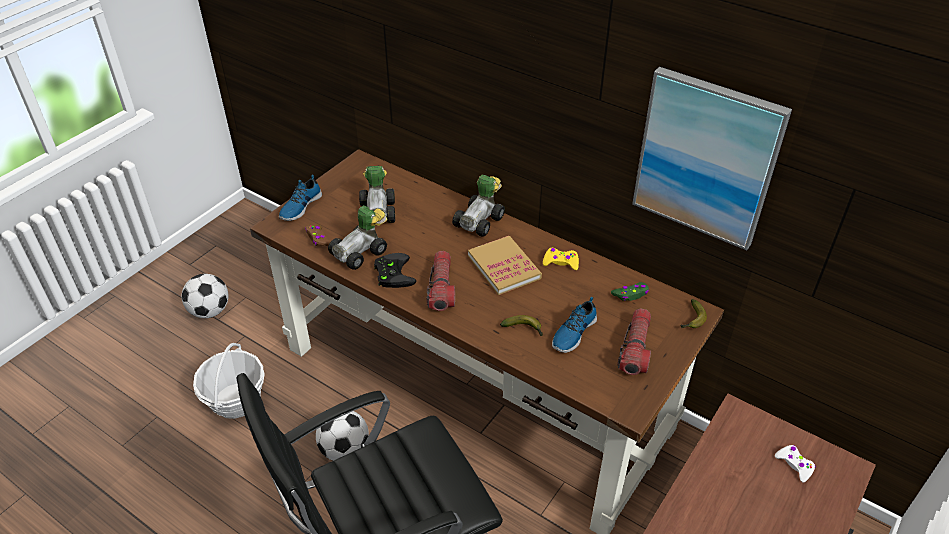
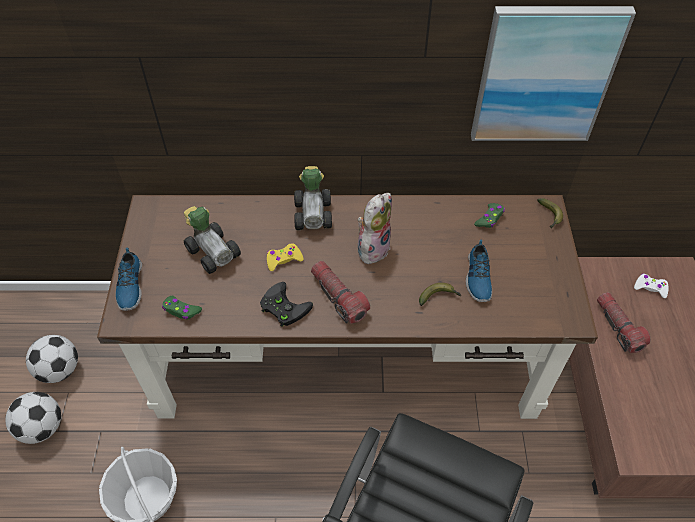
camera: 35 degrees left, 10 degrees up
brown game controller [305,224,331,246] -> green game controller [162,296,202,320]
football [316,411,369,461] -> football moved to [26,335,78,383]
toy car [328,205,387,270] -> none
book [468,236,542,295] -> plush toy [357,193,392,264]
yellow game controller [543,248,579,270] -> yellow game controller moved to [267,243,303,271]
flashlight [617,308,651,375] -> flashlight moved to [597,292,650,353]

